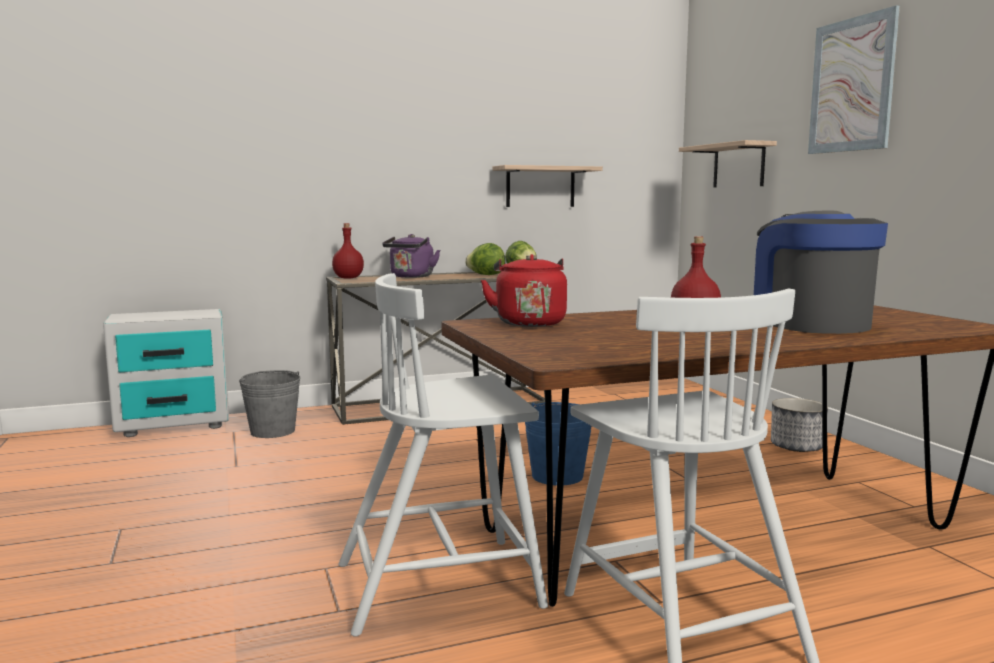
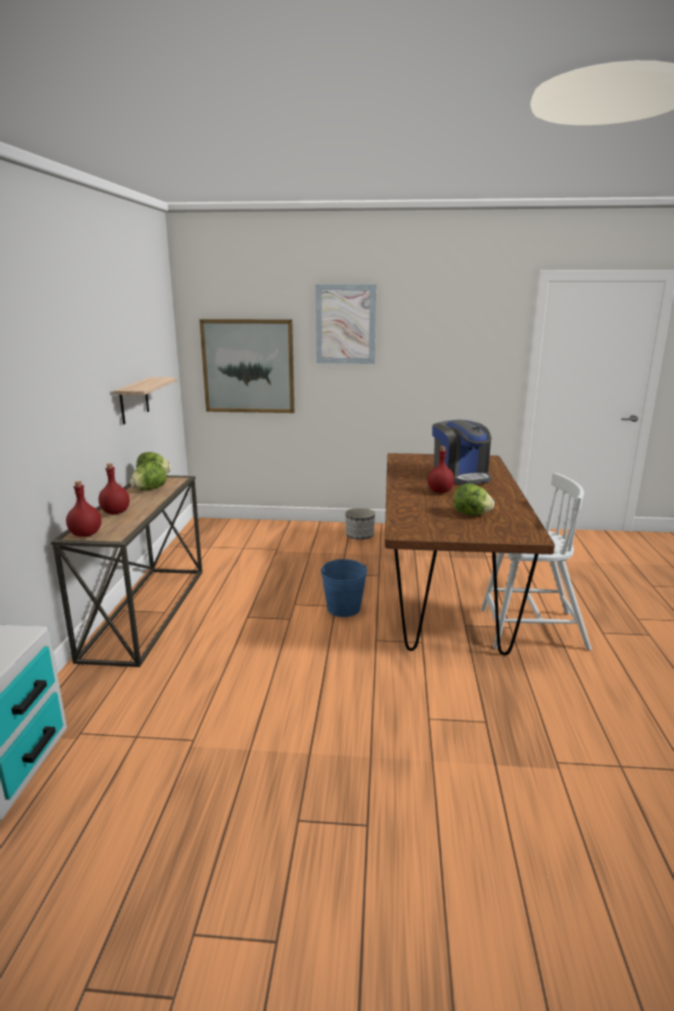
camera: 65 degrees left, 10 degrees up
grey bucket [239,370,301,438] -> none
white chair [338,273,548,637] -> none
purple kettle [382,234,440,278] -> red bottle [98,463,130,514]
red kettle [481,254,567,327] -> none
shelf [679,140,777,187] -> picture [199,319,294,413]
coffee machine [754,211,888,334] -> coffee machine turned 120 degrees counterclockwise [432,420,492,484]
none -> lettuce [454,483,494,515]

